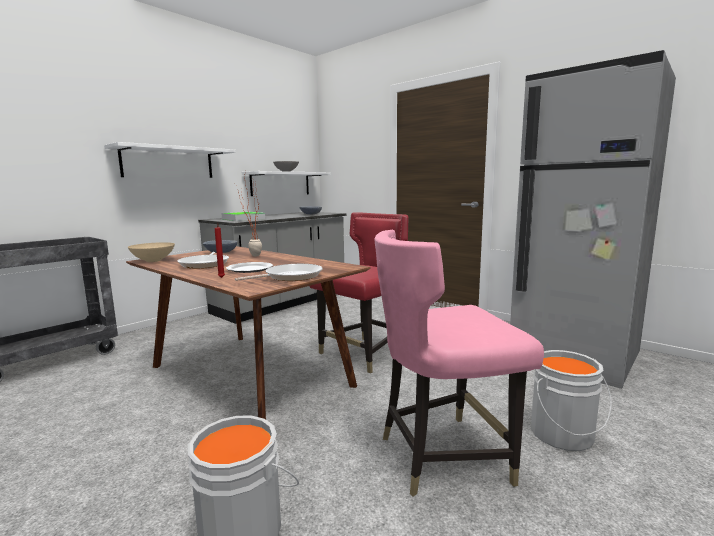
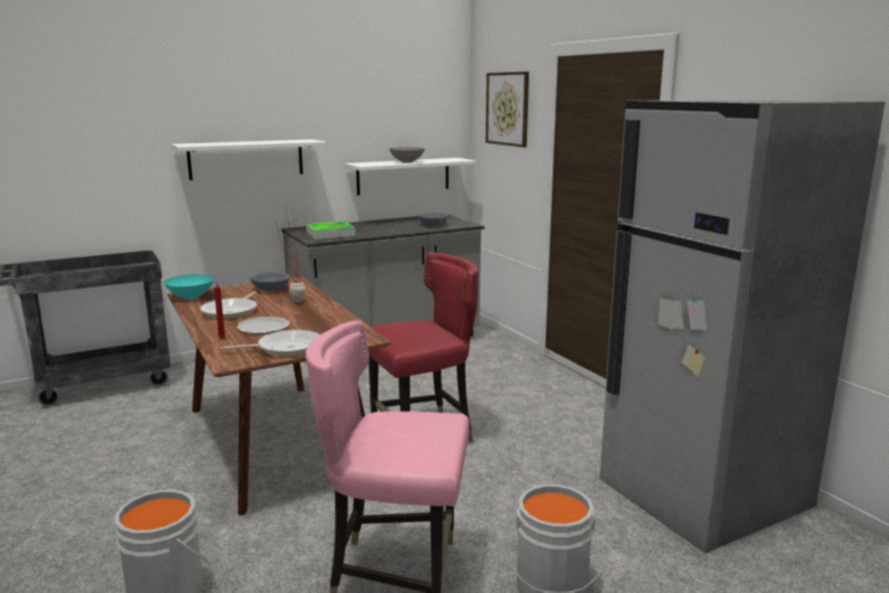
camera: 20 degrees right, 5 degrees up
beige bowl [128,242,175,262] -> turquoise bowl [164,274,214,299]
none -> picture [486,72,529,147]

